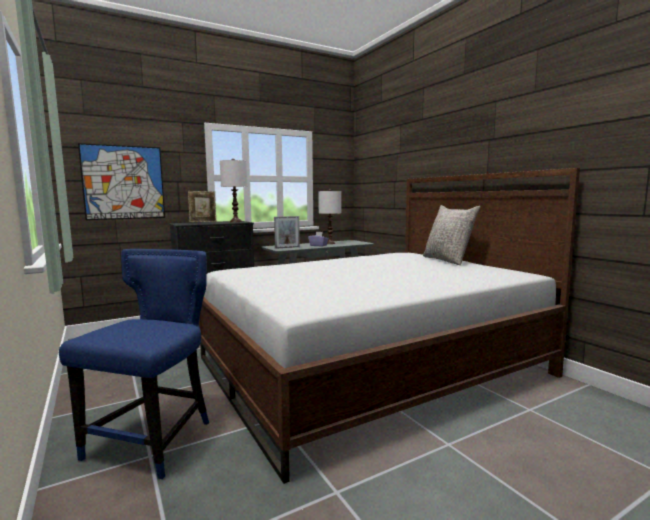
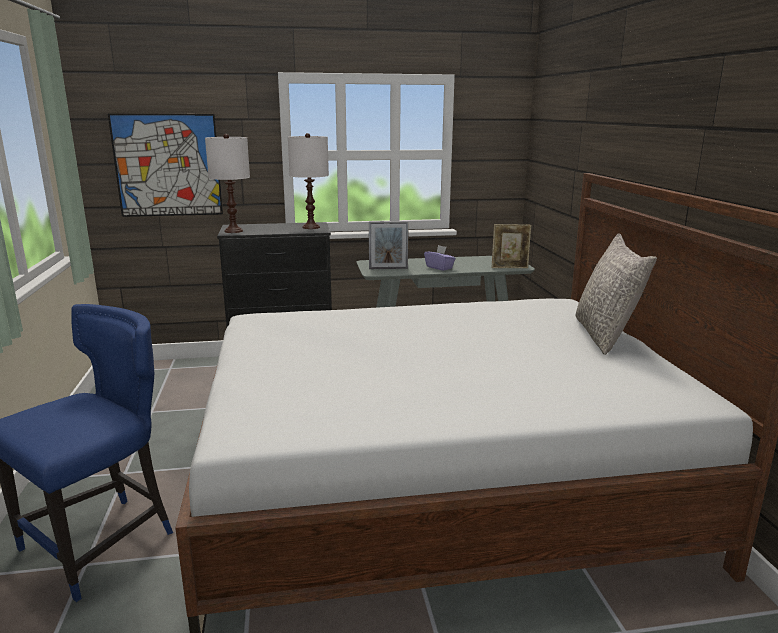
camera: 20 degrees right, 10 degrees up
picture frame [188,191,216,222] -> picture frame moved to [492,224,531,268]
white table lamp [318,189,341,244] -> white table lamp moved to [205,134,250,233]

